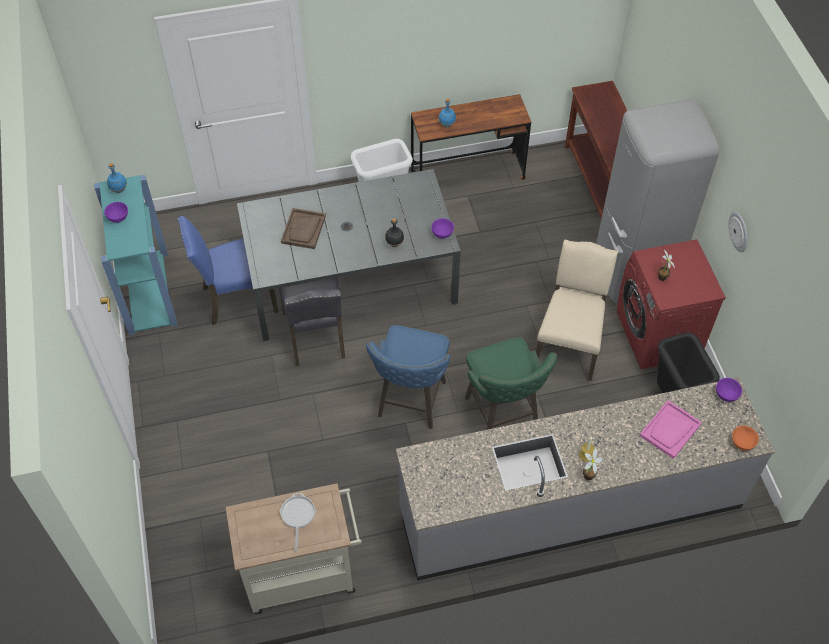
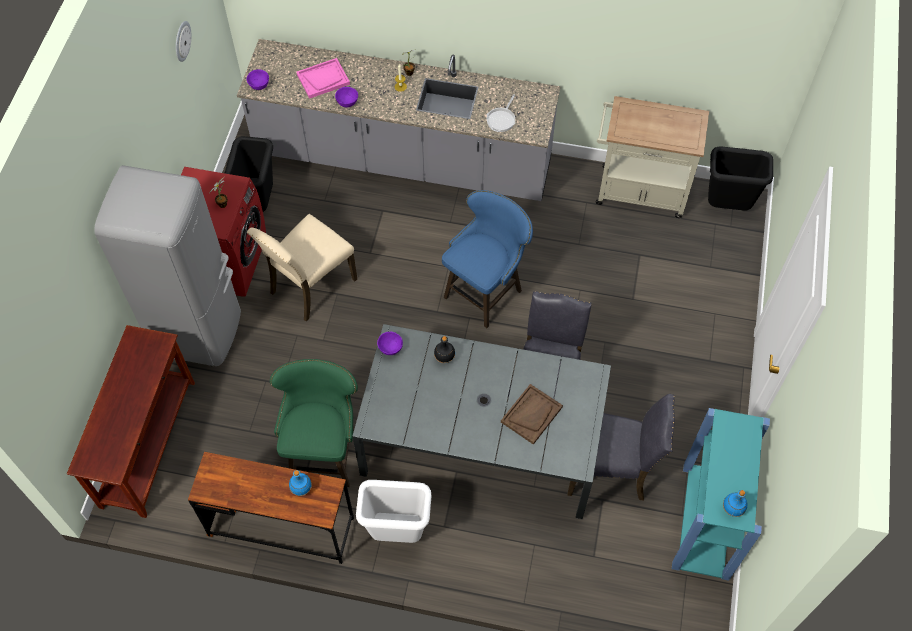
camera: 155 degrees left, 5 degrees up
purple bowl [104,202,128,223] -> purple bowl moved to [335,87,358,107]
blue chair [177,216,278,325] -> grey chair [567,394,675,501]
frying pan [279,493,316,551] -> frying pan moved to [486,94,515,132]
green stool [465,337,557,430] -> green stool moved to [270,359,358,487]
wall clock [728,212,748,252] -> wall clock moved to [176,21,191,62]
orange bowl [732,425,759,451] -> none
none -> black trash can [708,147,773,210]

